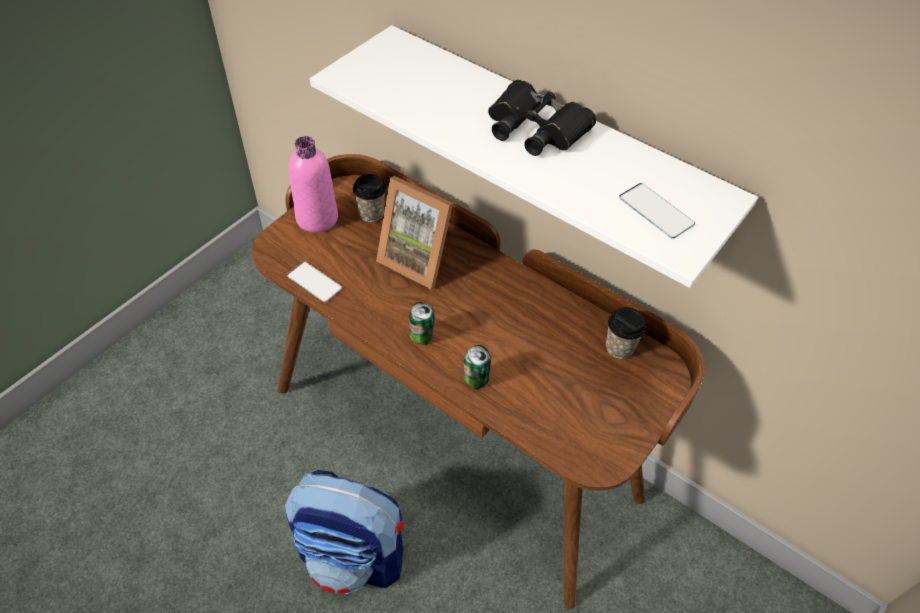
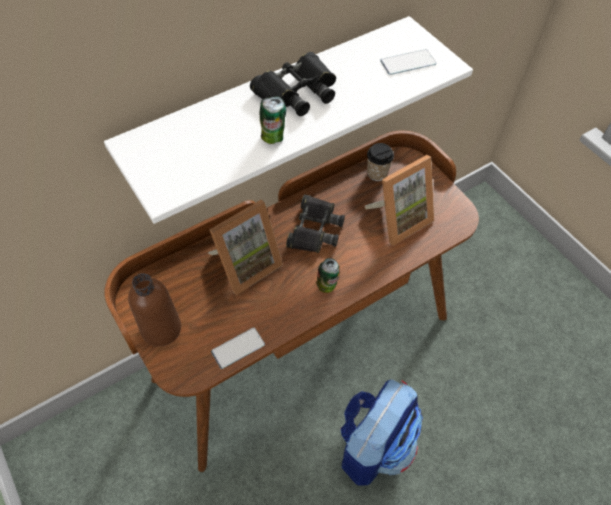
camera: 70 degrees left, 5 degrees up
pink bottle [289,136,338,233] -> brown bottle [128,273,181,347]
cup [353,174,386,222] -> none
can [464,345,491,390] -> can moved to [260,96,286,144]
none -> black binoculars [286,194,345,253]
none -> picture frame [365,155,434,246]

